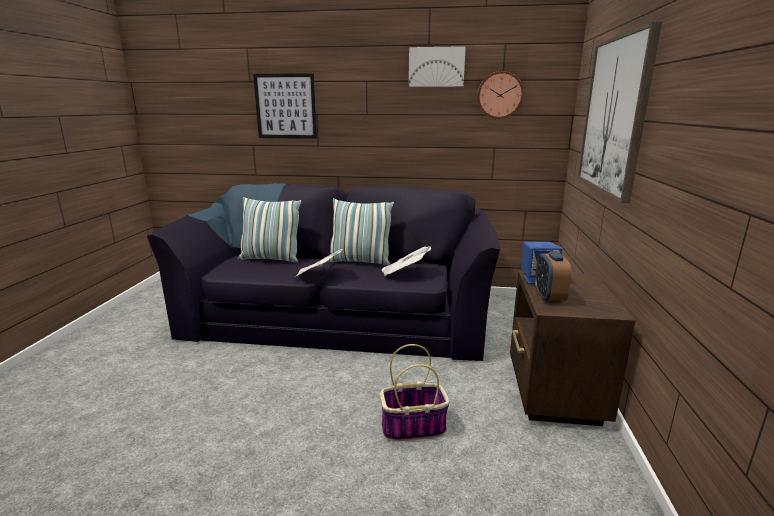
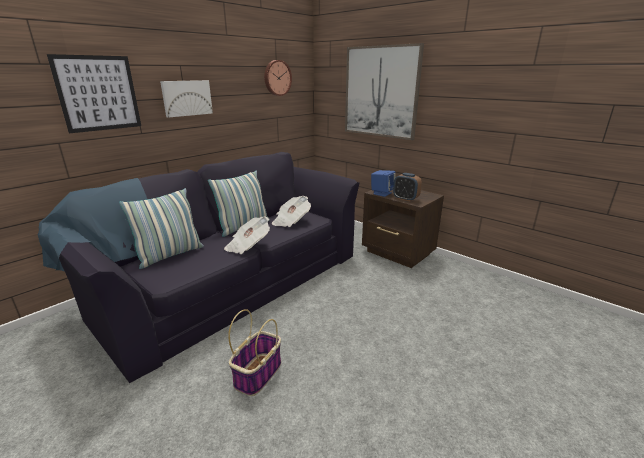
camera: 55 degrees left, 5 degrees up
basket [380,344,450,441] -> basket moved to [228,309,281,396]
picture [409,46,466,87] -> picture moved to [160,80,213,118]

